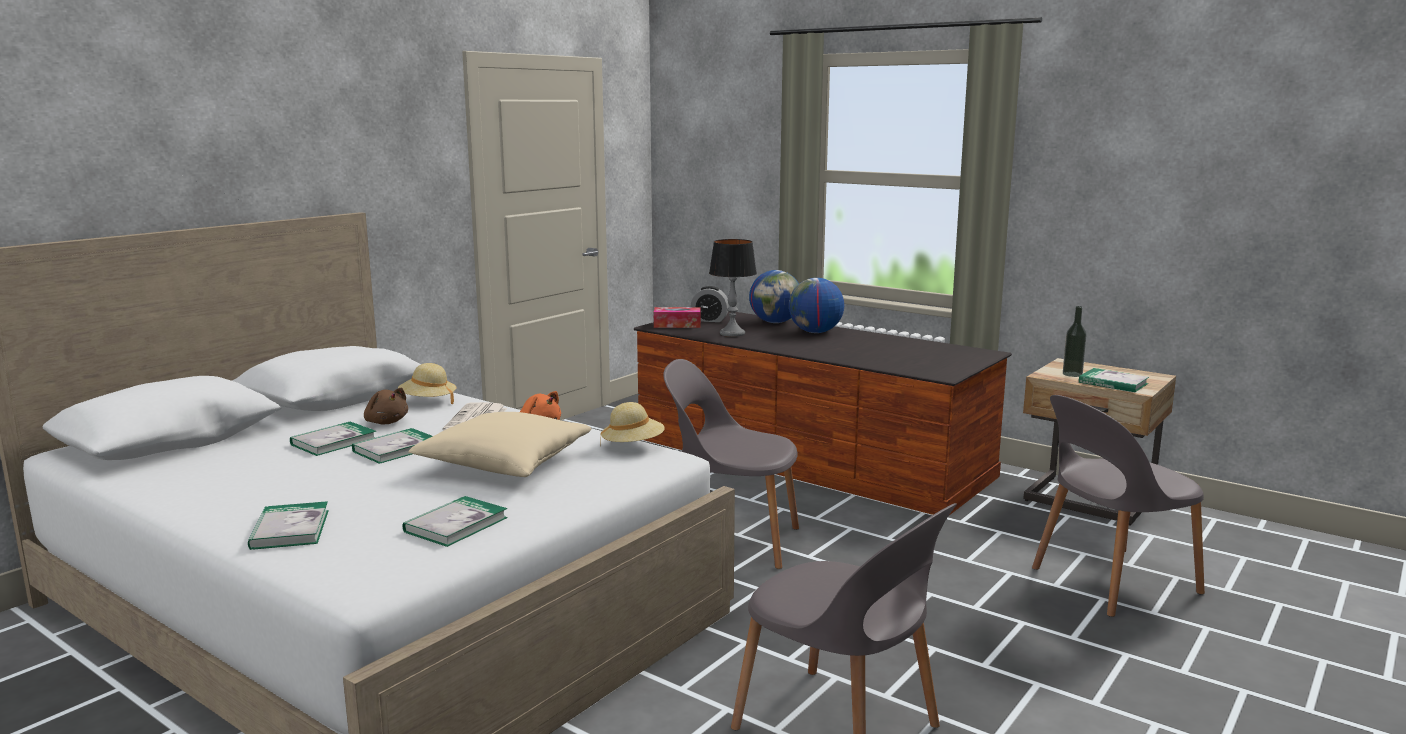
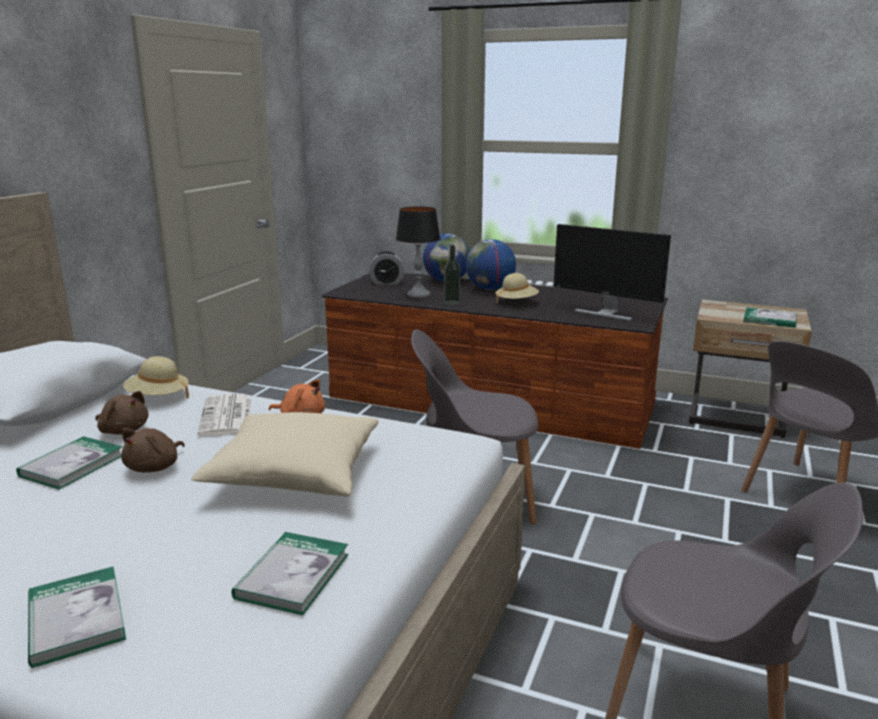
camera: 15 degrees left, 5 degrees up
book [352,428,433,464] -> brown plush toy [121,428,185,472]
beige hat [600,402,665,447] -> beige hat moved to [495,273,539,304]
tissue box [654,307,701,328] -> none
bottle [1063,306,1087,377] -> bottle moved to [444,245,460,305]
none -> monitor [554,224,671,321]

